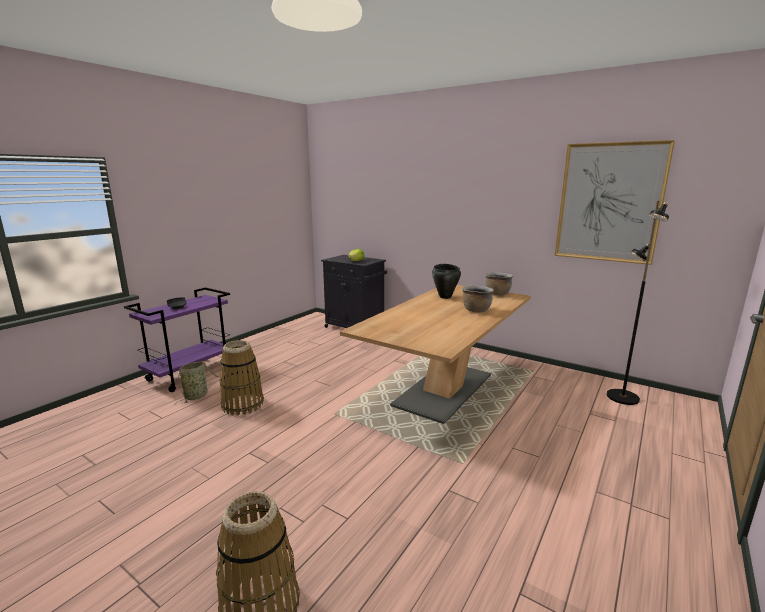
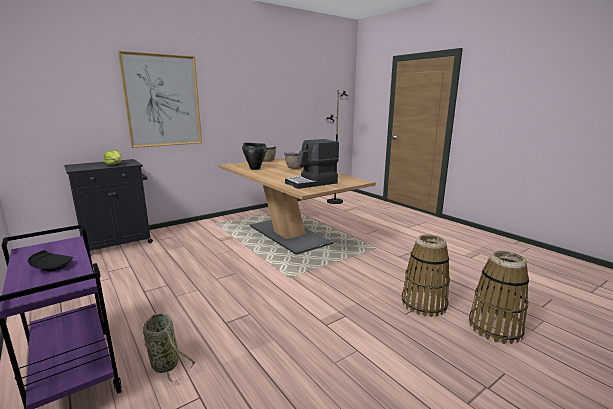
camera: 70 degrees left, 0 degrees up
basket [220,340,264,416] -> basket moved to [402,234,450,317]
picture [555,140,675,265] -> picture moved to [118,51,202,148]
none -> coffee machine [285,139,339,189]

